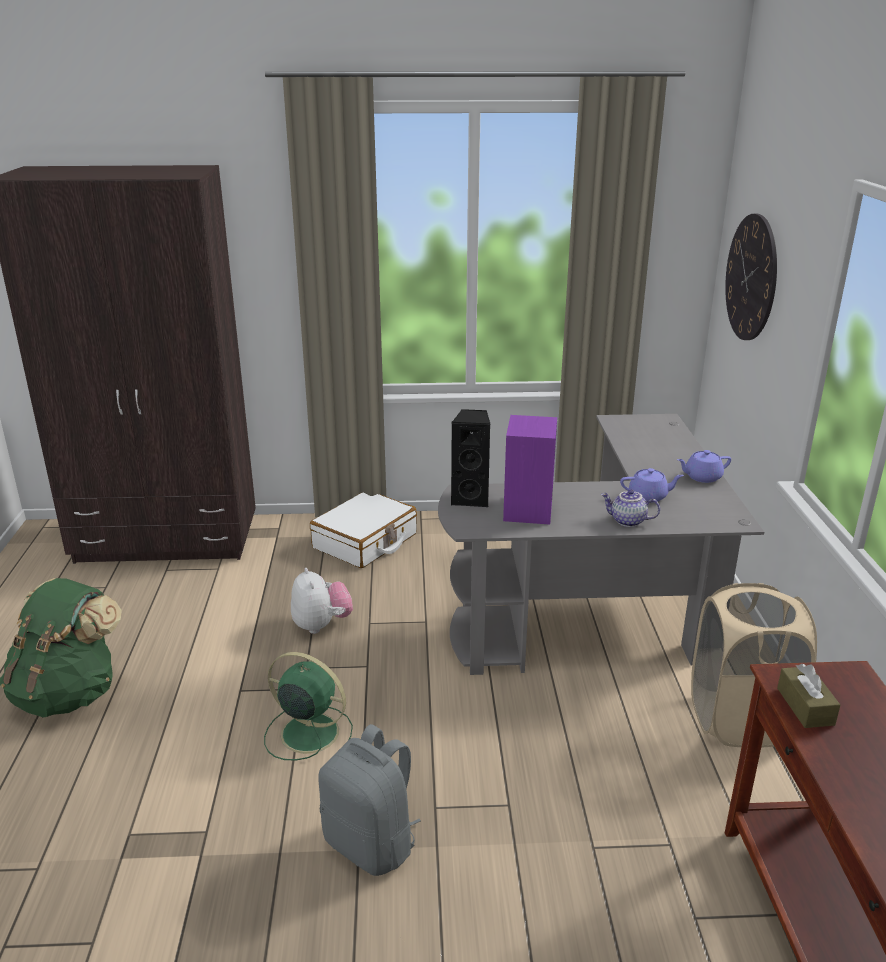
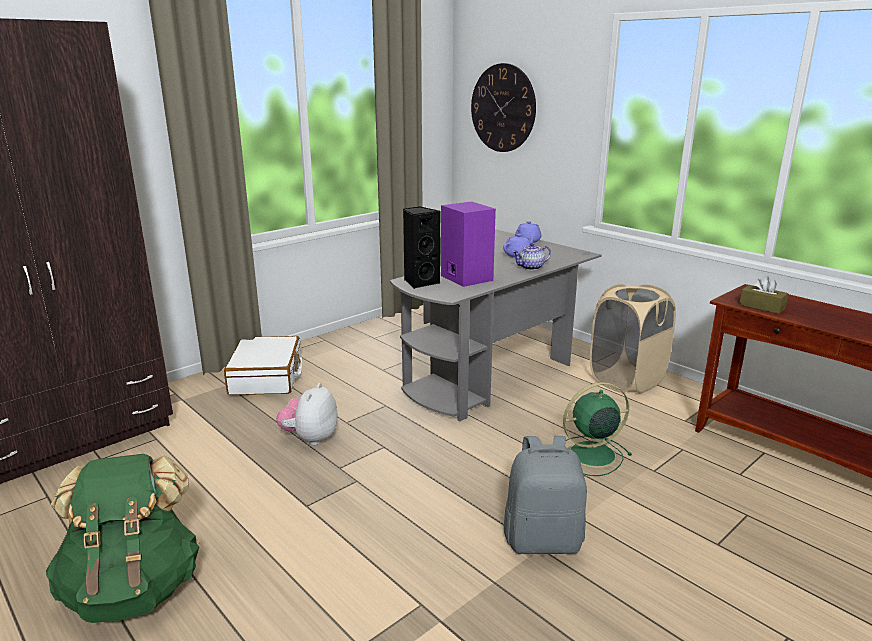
camera: 40 degrees left, 5 degrees down
green fan [264,652,353,760] -> green fan moved to [563,382,632,476]
plush toy [291,568,353,634] -> plush toy turned 105 degrees counterclockwise [276,383,337,445]

